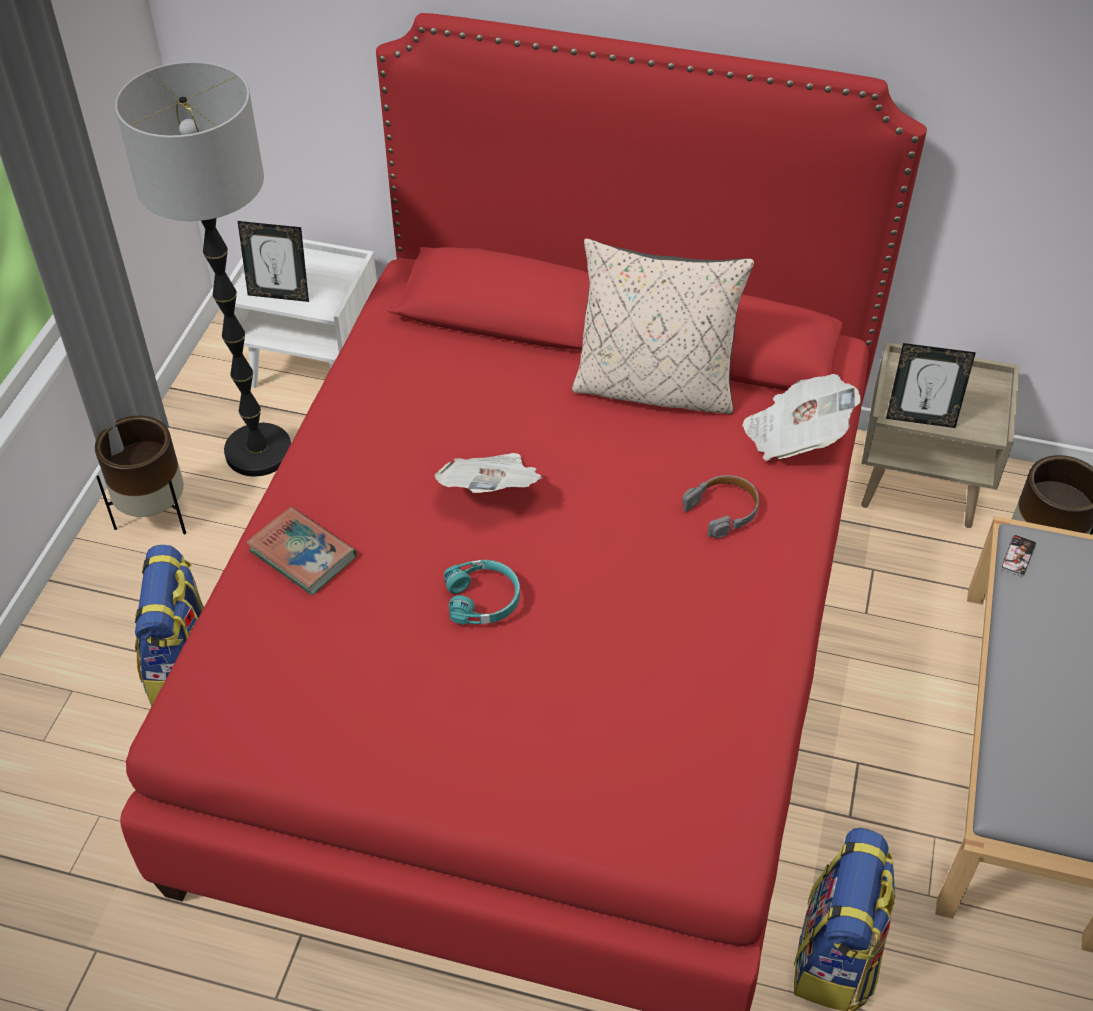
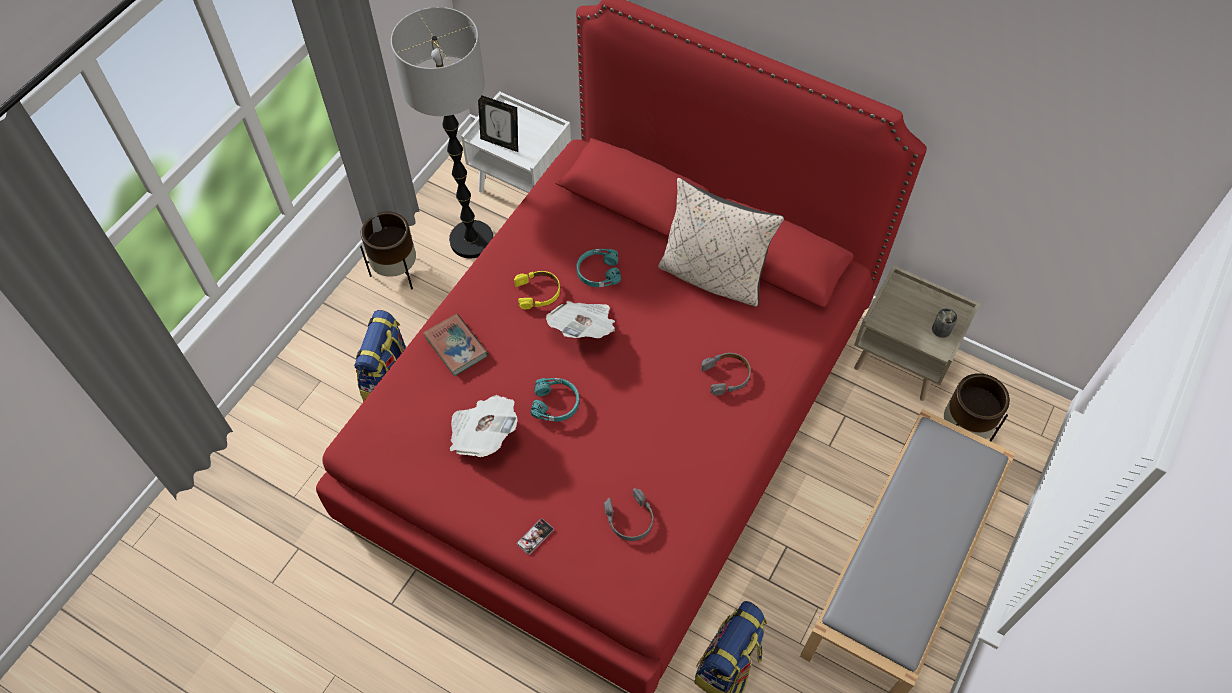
camera: 15 degrees right, 10 degrees up
newspaper [742,374,861,461] -> newspaper moved to [450,395,518,457]
picture frame [886,343,976,428] -> none
phone [1001,535,1036,576] -> phone moved to [517,519,554,554]
none -> yellow headphones [514,271,560,309]
none -> turquoise headphones [576,249,621,287]
none -> grey headphones [604,488,653,541]
none -> can [932,308,957,338]

